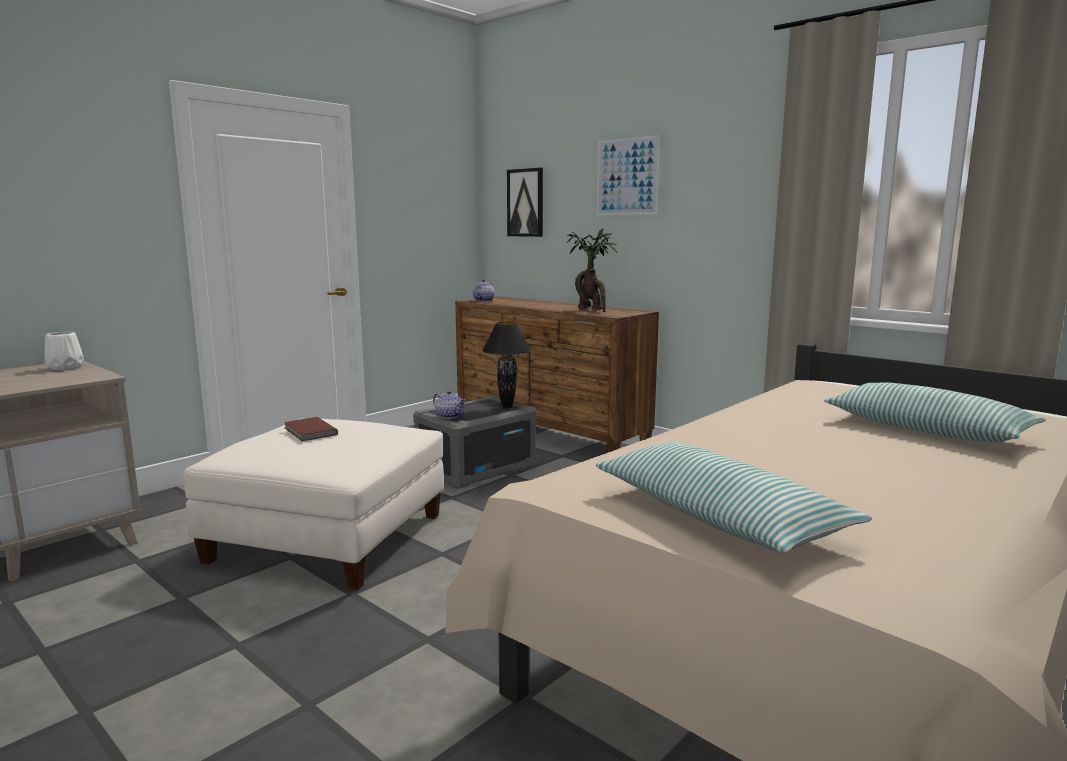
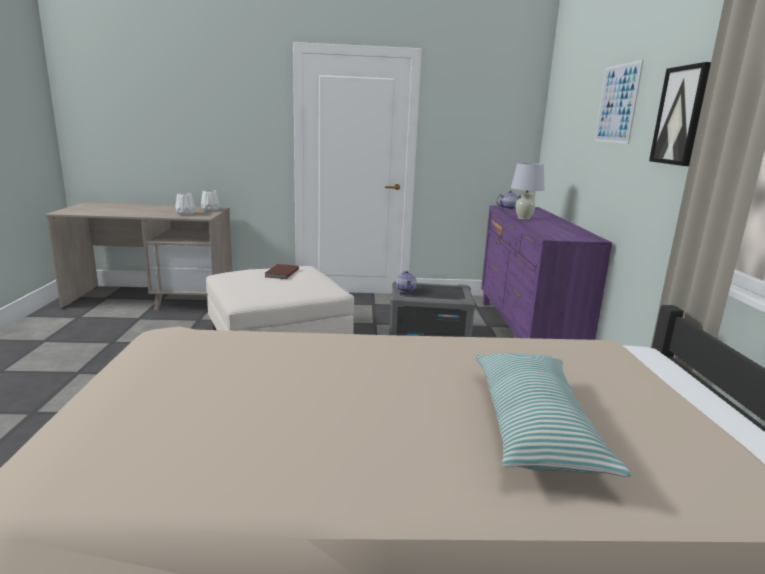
camera: 45 degrees right, 5 degrees up
brown dresser [455,296,659,453] -> purple dresser [481,205,612,340]
black table lamp [482,322,531,408] -> none
picture [507,168,543,237] -> picture moved to [649,62,711,166]
potted plant [567,228,617,312] -> none
pillow [596,442,872,553] -> none
none -> white vase [175,193,195,215]
none -> white table lamp [511,163,544,220]

